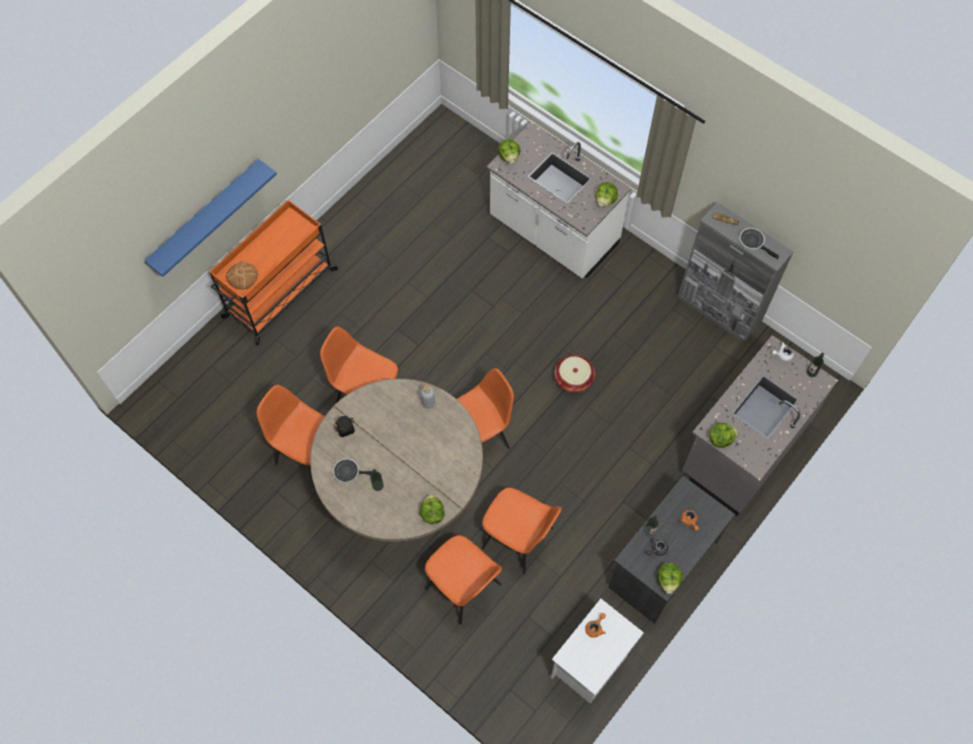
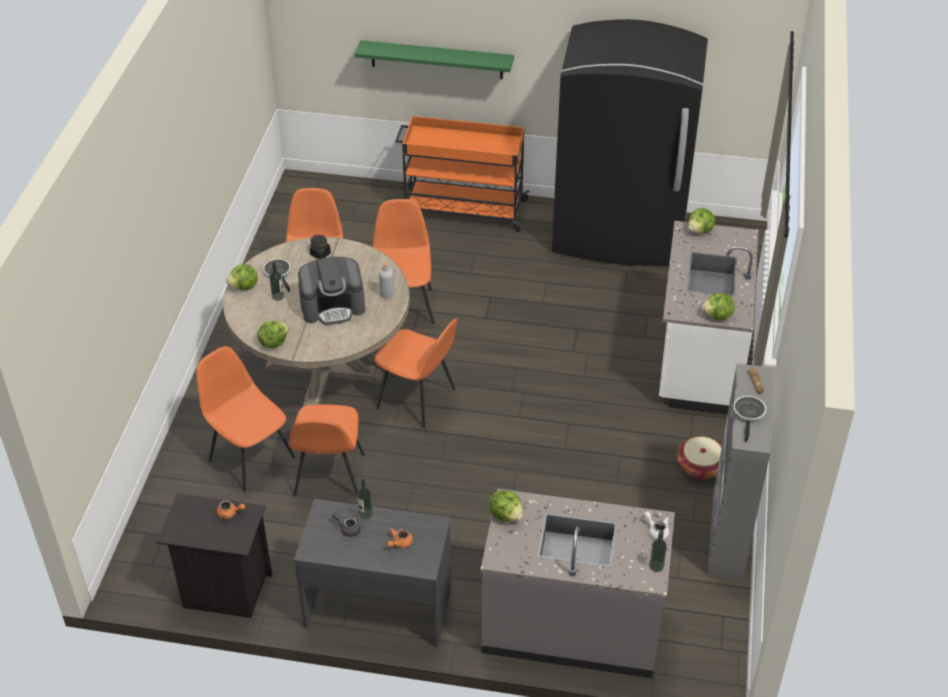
camera: 60 degrees right, 20 degrees down
blue shelf [144,159,277,277] -> green shelf [355,40,514,79]
bread [226,261,258,289] -> none
orange chair [425,535,502,625] -> orange chair turned 120 degrees clockwise [196,346,295,492]
white nightstand [551,599,644,704] -> black nightstand [156,493,272,618]
basket [554,355,595,393] -> basket moved to [677,437,722,479]
lettuce [658,562,684,594] -> lettuce moved to [226,264,258,290]
none -> coffee machine [298,257,365,325]
none -> black fridge [552,19,708,266]

